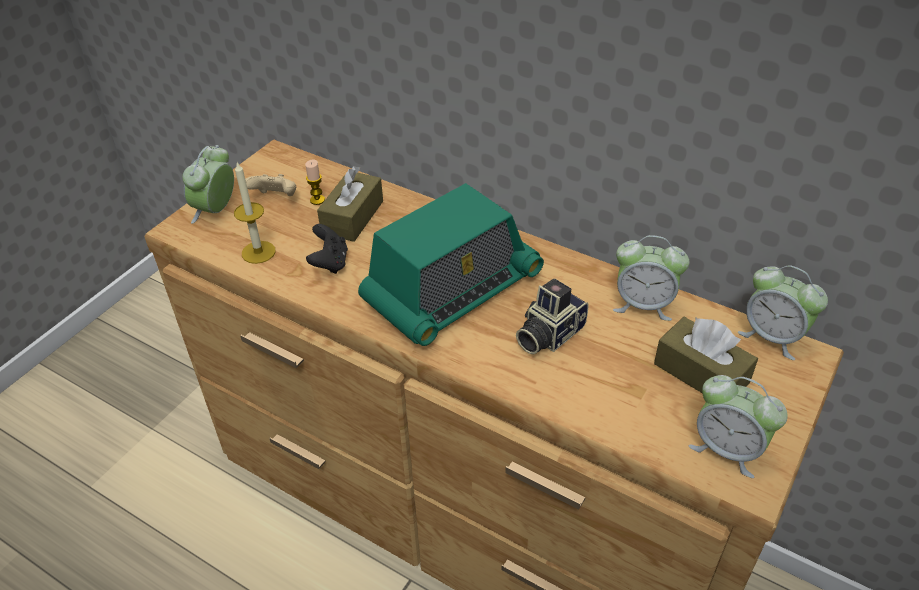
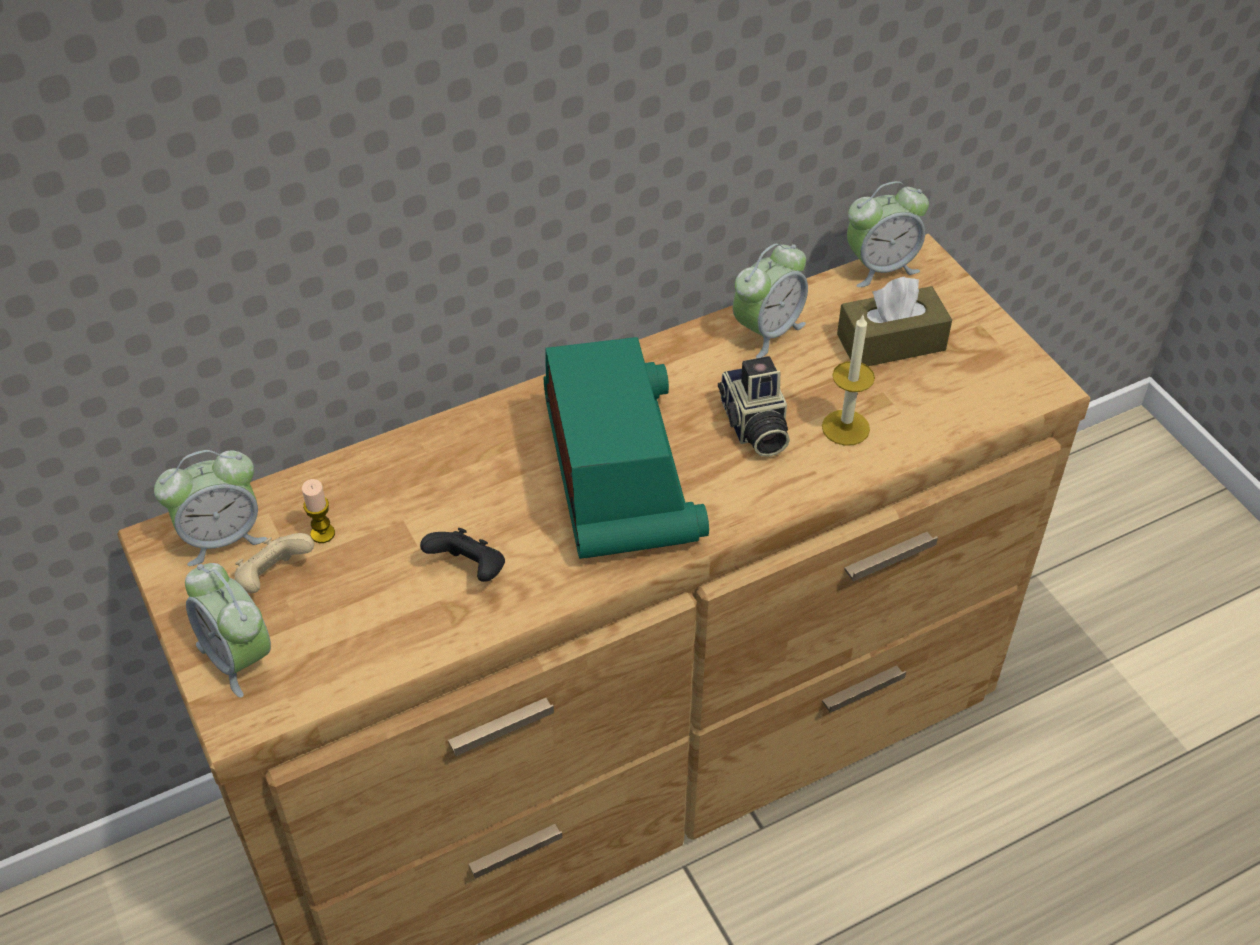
camera: 60 degrees left, 5 degrees up
candle [234,163,276,264] -> candle moved to [822,313,875,446]
brown tissue box [317,166,383,242] -> none
alarm clock [689,375,788,478] -> alarm clock moved to [154,450,267,566]

